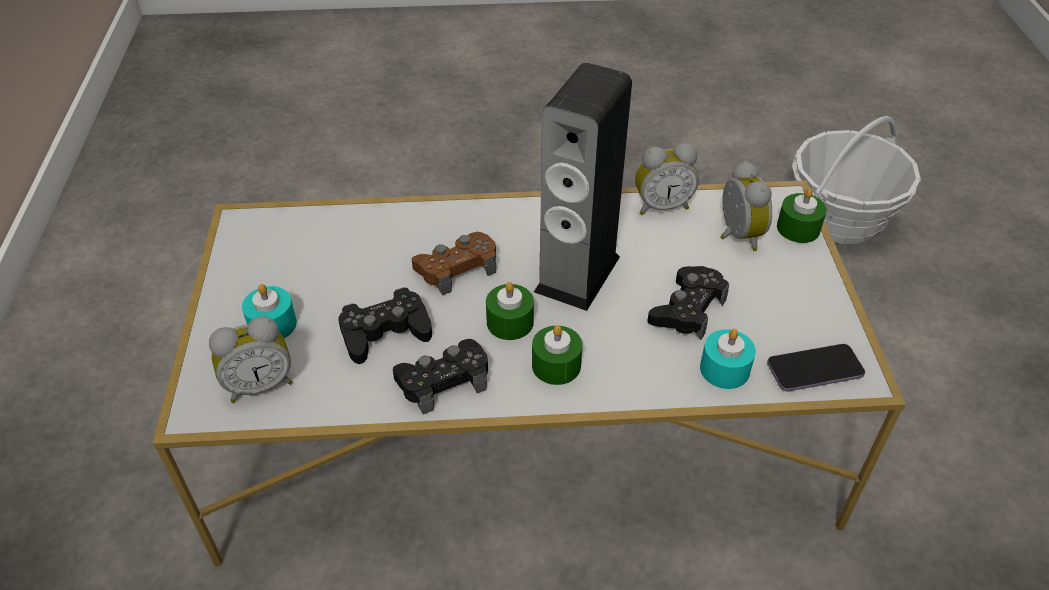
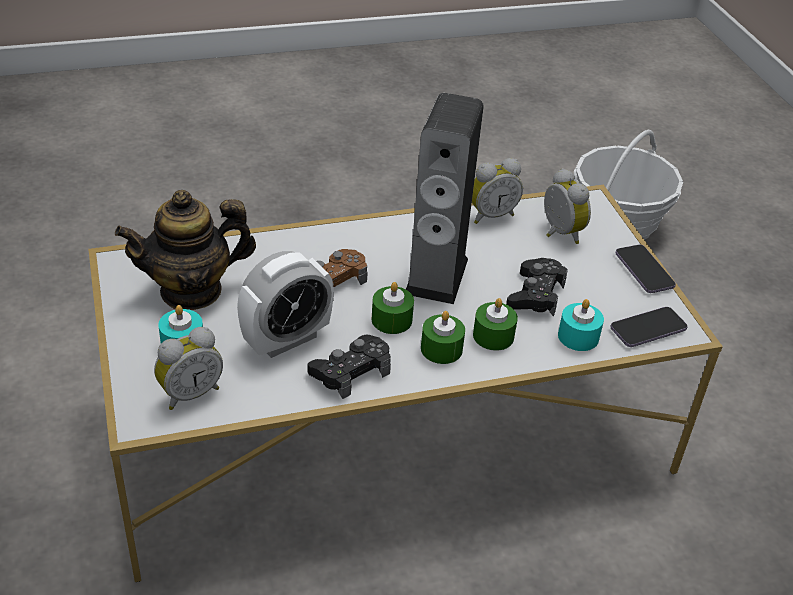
camera: 15 degrees left, 5 degrees down
black game controller [338,287,432,364] -> alarm clock [237,251,334,358]
green candle [777,188,827,243] -> green candle moved to [473,298,518,351]
none -> teapot [115,190,256,310]
none -> phone [615,245,676,293]

